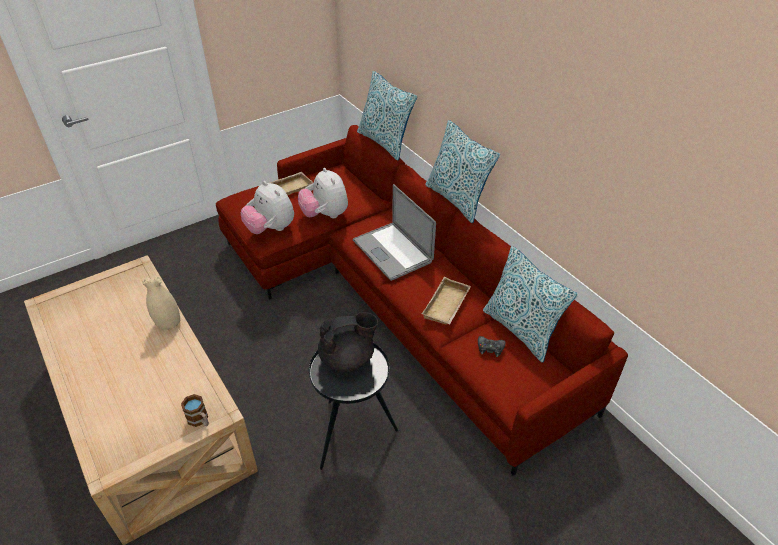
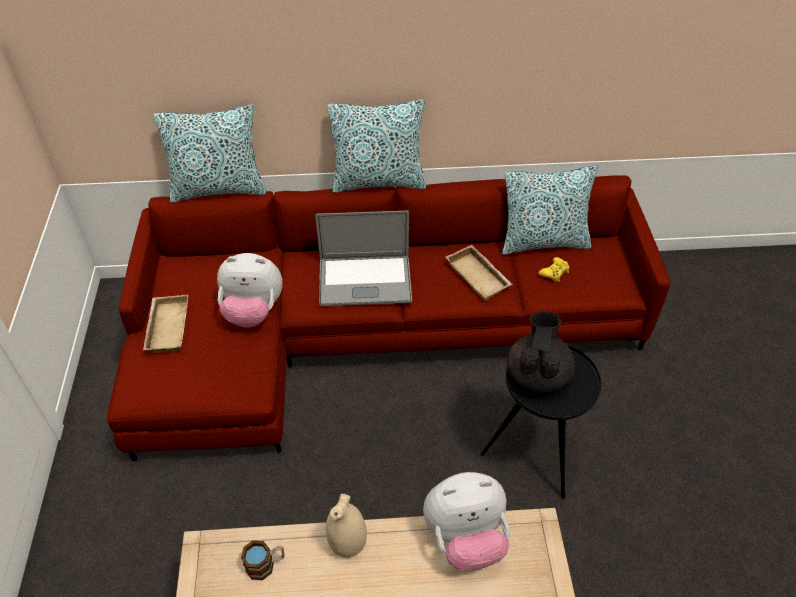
camera: 60 degrees left, 5 degrees up
mug [181,394,209,427] -> mug moved to [241,540,284,580]
plush toy [241,181,294,234] -> plush toy moved to [423,472,509,571]
black game controller [478,336,506,357] -> yellow game controller [538,257,570,282]

